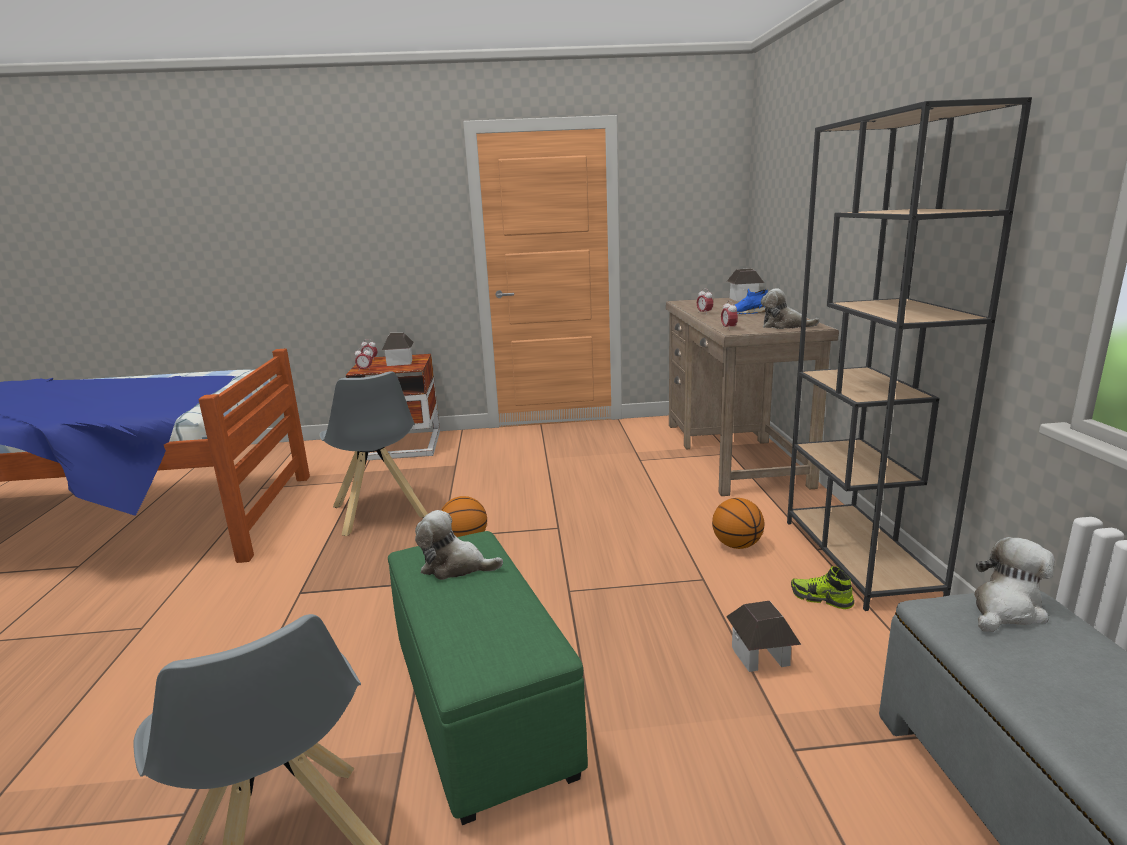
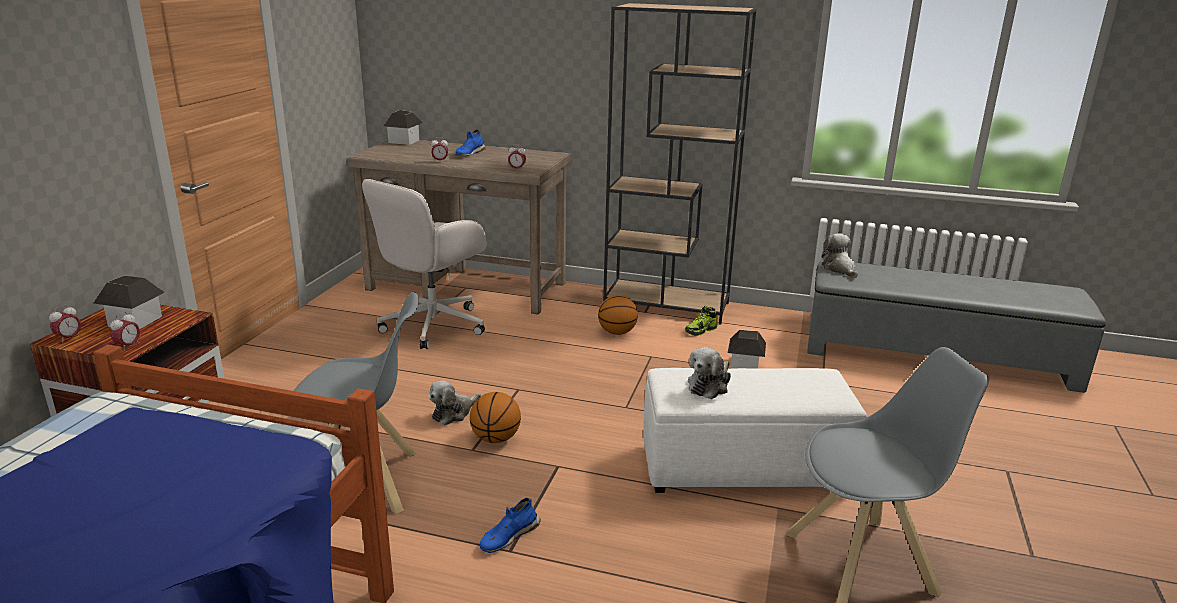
camera: 70 degrees left, 5 degrees up
green ottoman [388,531,588,825] -> white ottoman [643,368,867,493]
plush toy [761,288,820,329] -> plush toy moved to [430,380,481,425]
none -> white office chair [362,179,486,349]
none -> blue shoe [480,497,541,553]

